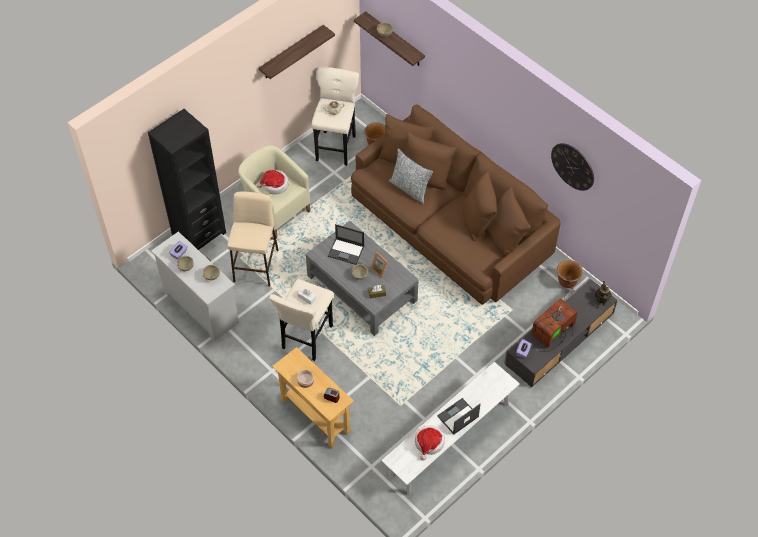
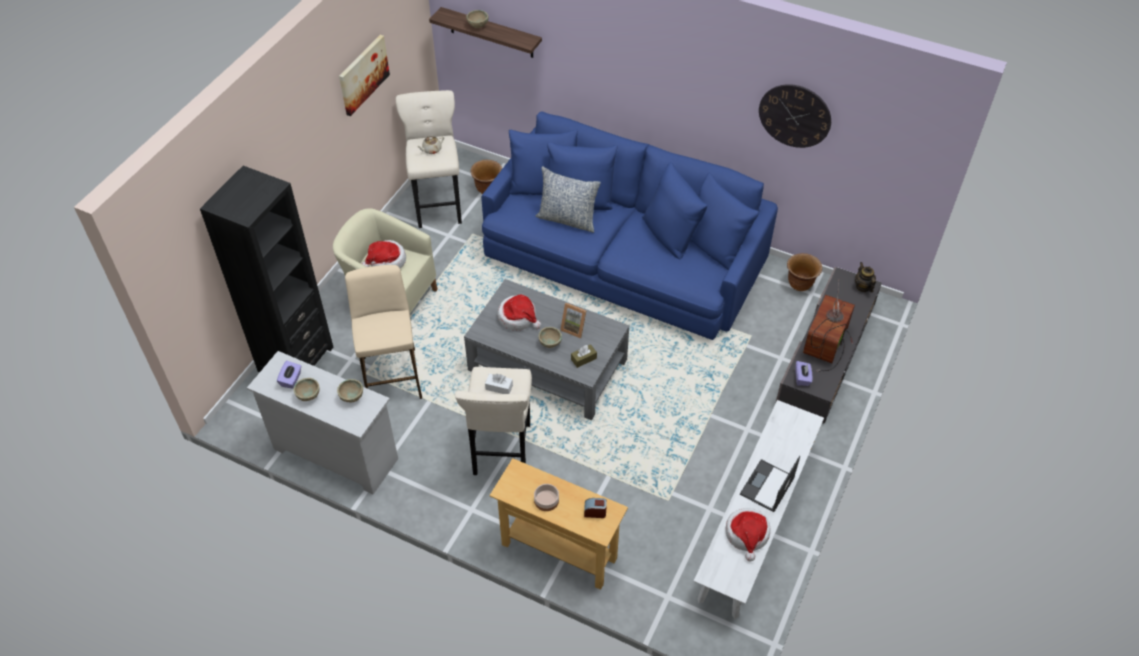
camera: 20 degrees left, 5 degrees down
shelf [259,25,335,79] -> picture [339,35,390,116]
laptop [328,224,364,265] -> hat [497,294,541,330]
brown sofa [351,104,561,305] -> blue sofa [481,111,778,340]

